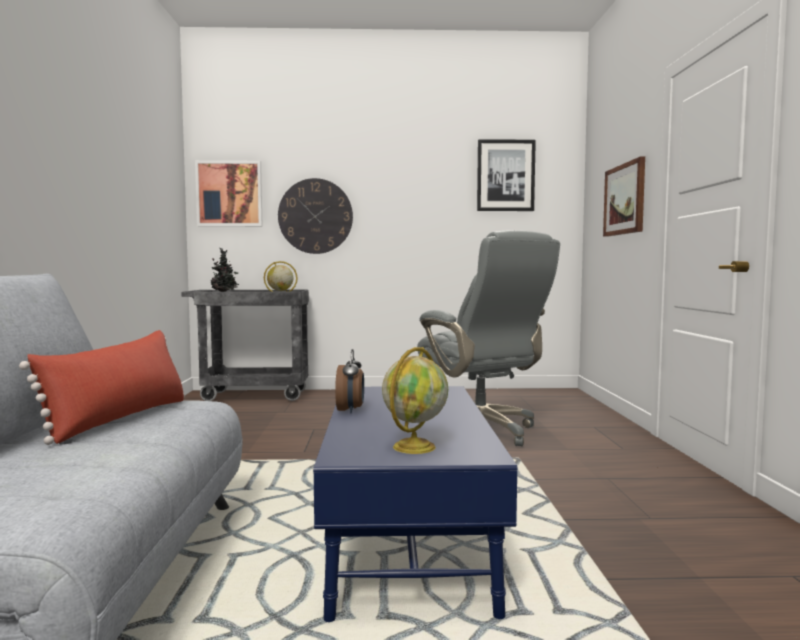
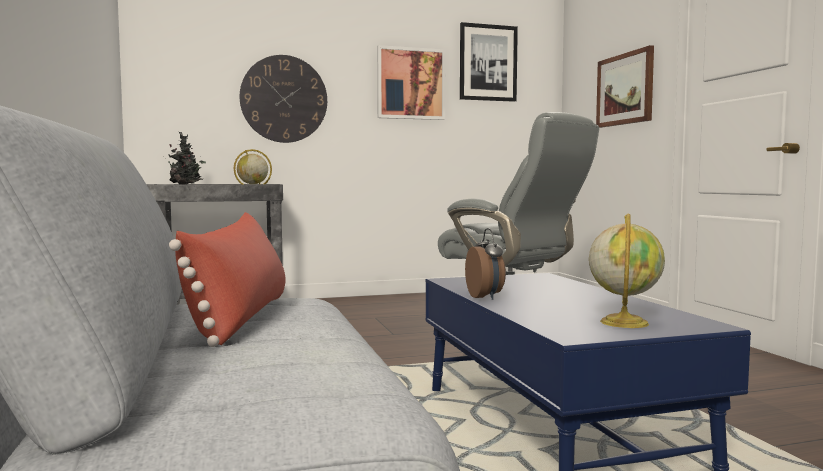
camera: 15 degrees left, 0 degrees up
picture [195,160,262,226] -> picture moved to [377,45,445,120]

